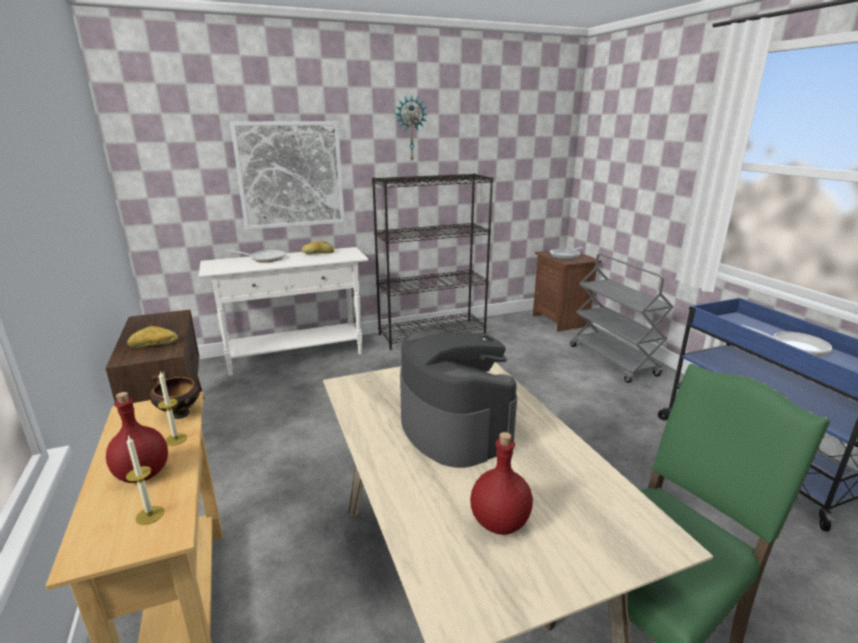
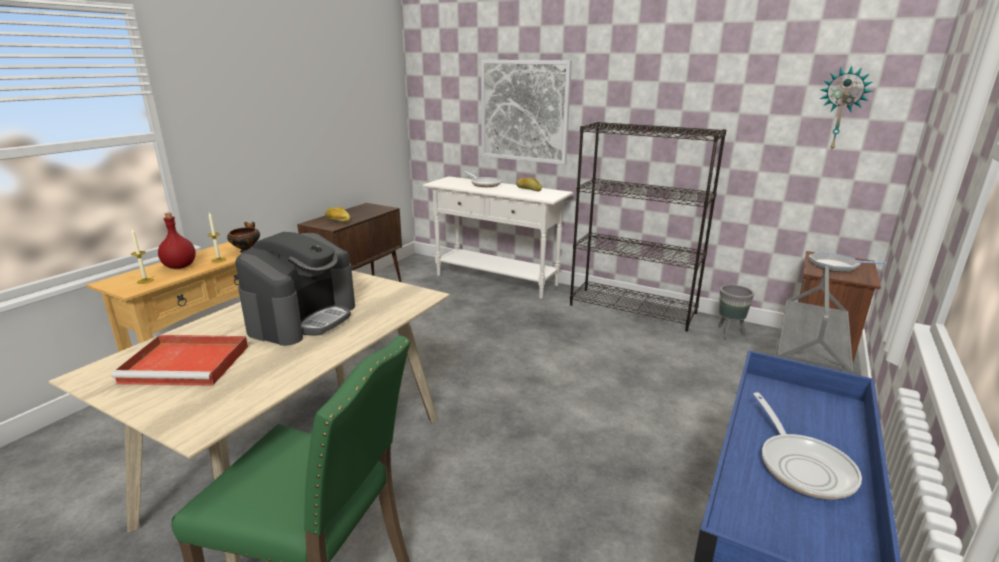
camera: 50 degrees right, 0 degrees up
wall clock [396,95,427,160] -> wall clock moved to [820,66,873,152]
red bottle [470,432,533,535] -> red tray [112,335,248,386]
none -> grey planter [718,285,754,339]

